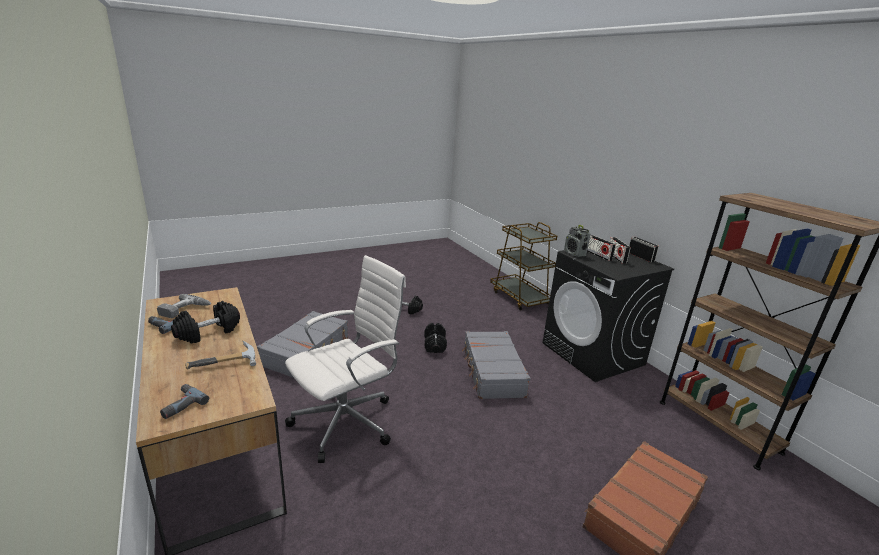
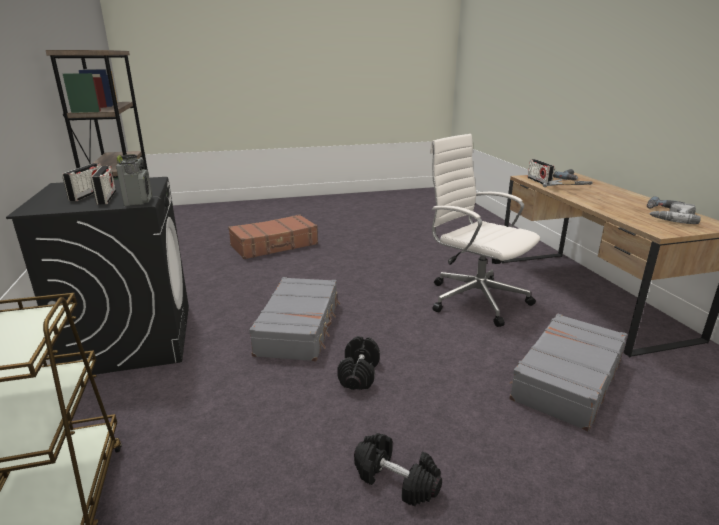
camera: 165 degrees left, 0 degrees up
black dumbbell [171,301,240,344] -> none
white office chair [285,255,406,463] -> white office chair turned 75 degrees clockwise [430,134,540,327]
radio [629,237,659,262] -> radio moved to [528,159,555,184]

